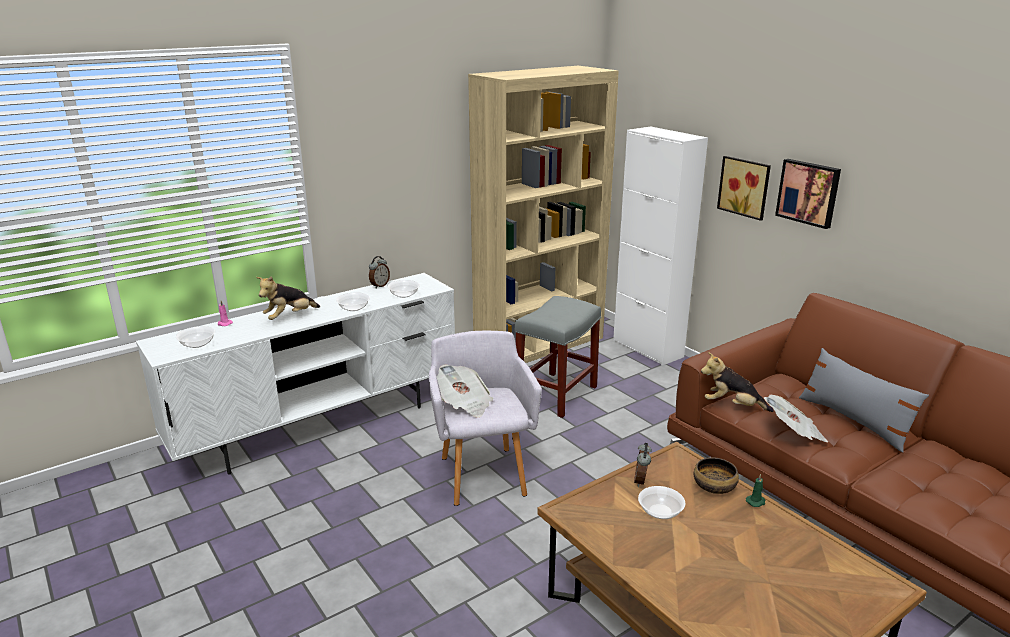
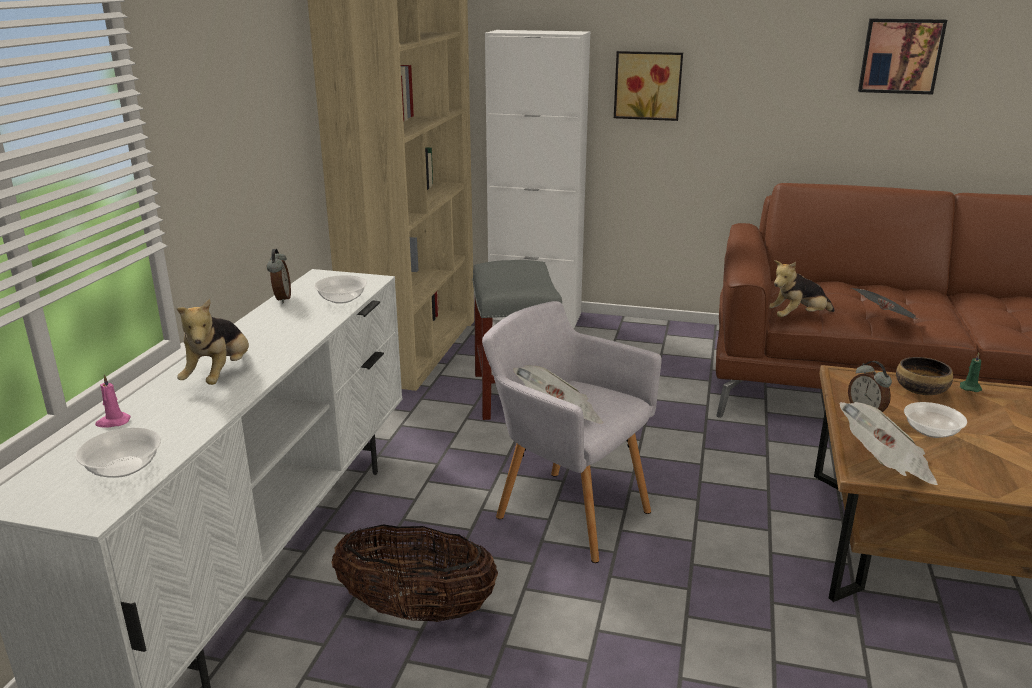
camera: 40 degrees left, 0 degrees up
bowl [336,292,370,311] -> none
picture [775,159,841,229] -> picture moved to [858,19,947,95]
grey pillow [799,348,929,452] -> none
none -> basket [331,524,498,622]
none -> newspaper [840,402,938,485]

